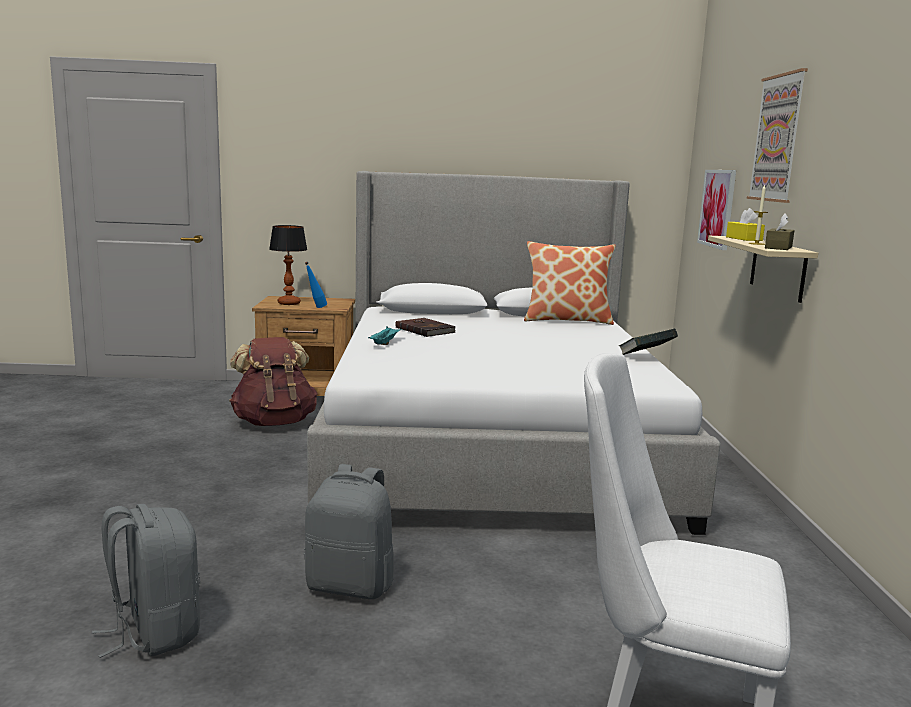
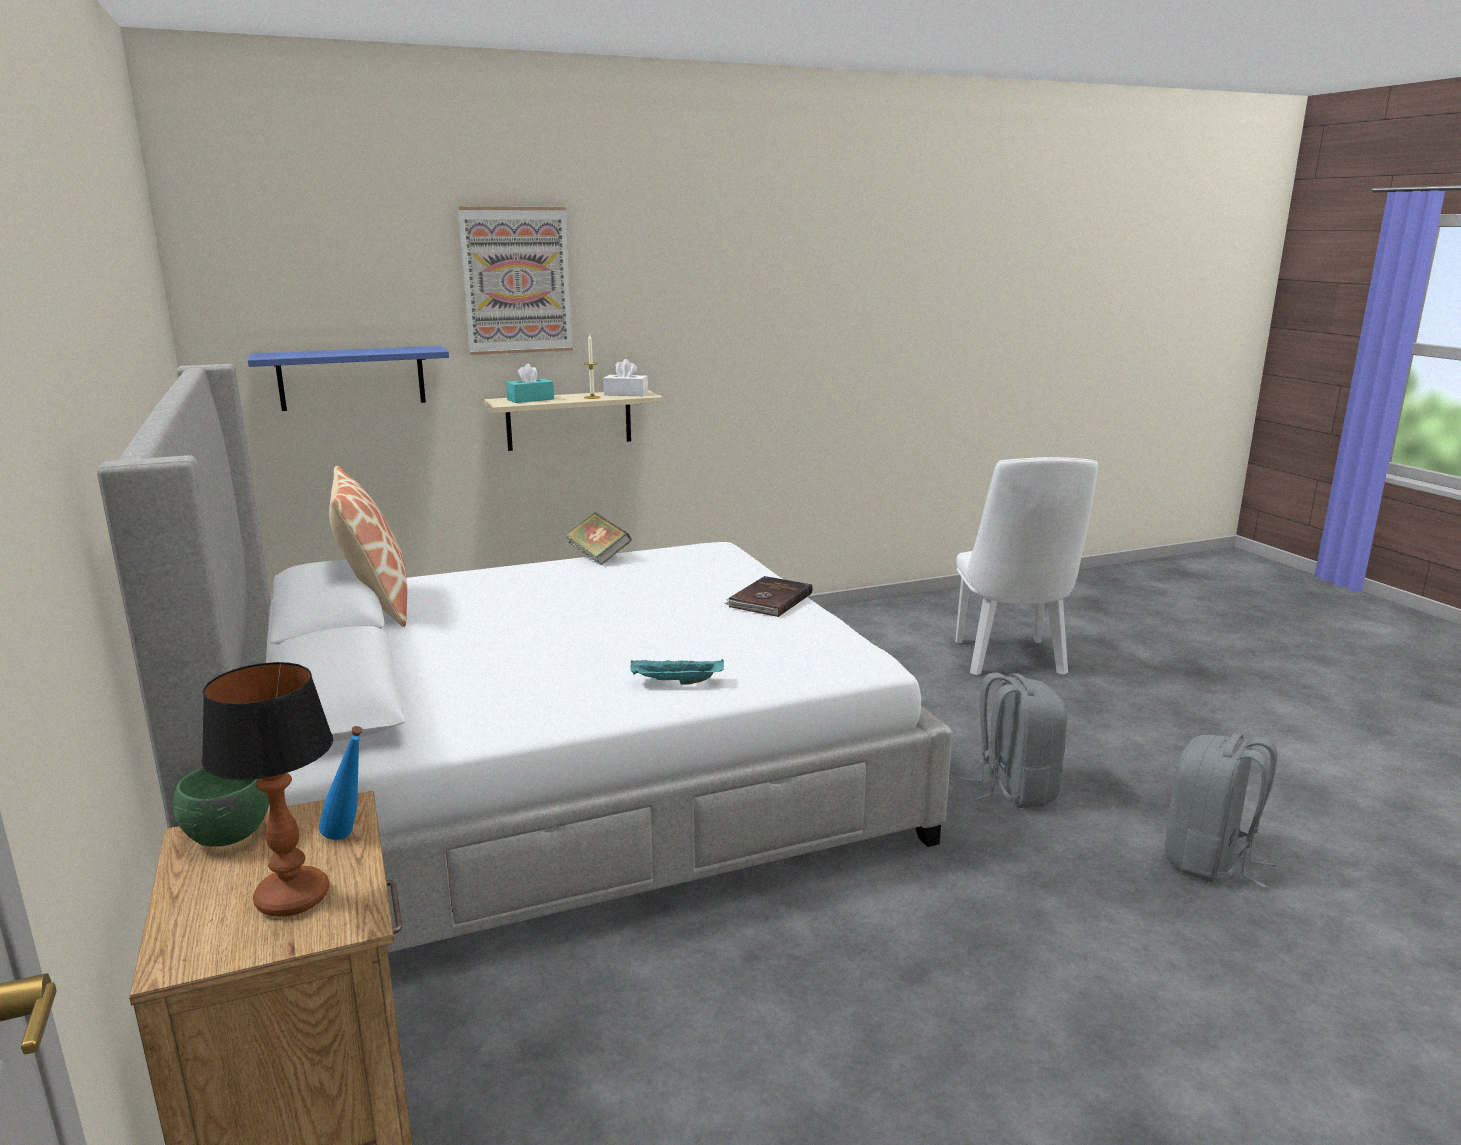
camera: 110 degrees left, 5 degrees up
brown backpack [229,337,318,426] -> none
brown book [396,318,456,337] -> brown book moved to [724,576,813,617]
picture [697,170,736,250] -> blue shelf [248,346,449,411]
yellow tissue box [726,208,765,241] -> turquoise tissue box [506,364,554,403]
brown tissue box [765,213,795,250] -> white tissue box [603,359,648,396]
none -> green bowl [173,768,269,847]

